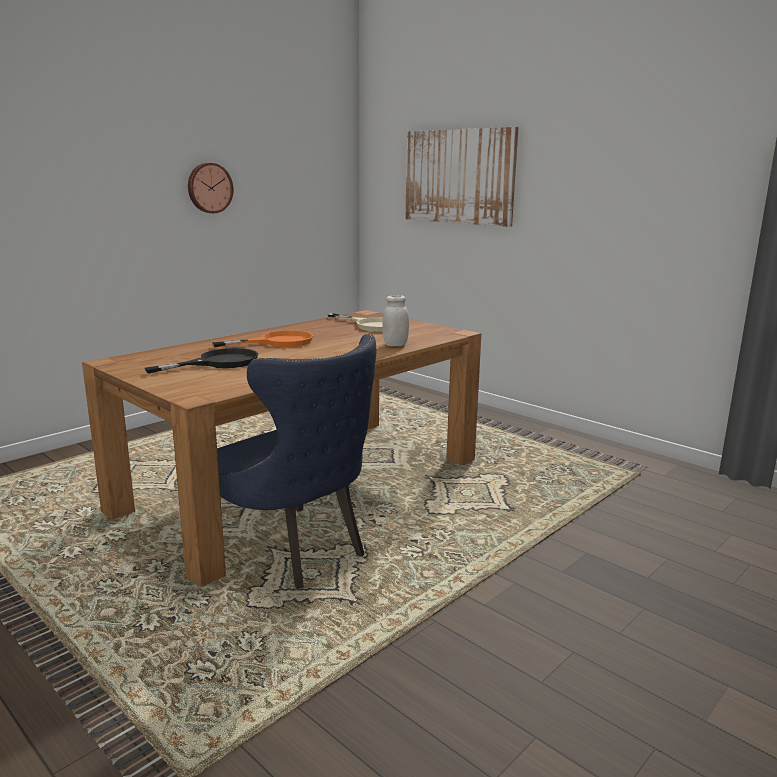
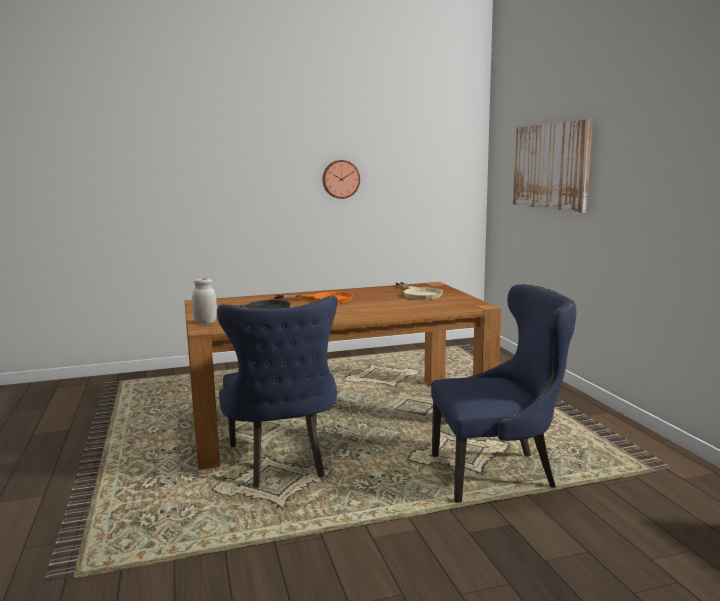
camera: 30 degrees right, 5 degrees down
white jar [382,295,409,346] -> white jar moved to [192,278,217,324]
none -> blue chair [431,284,576,503]

